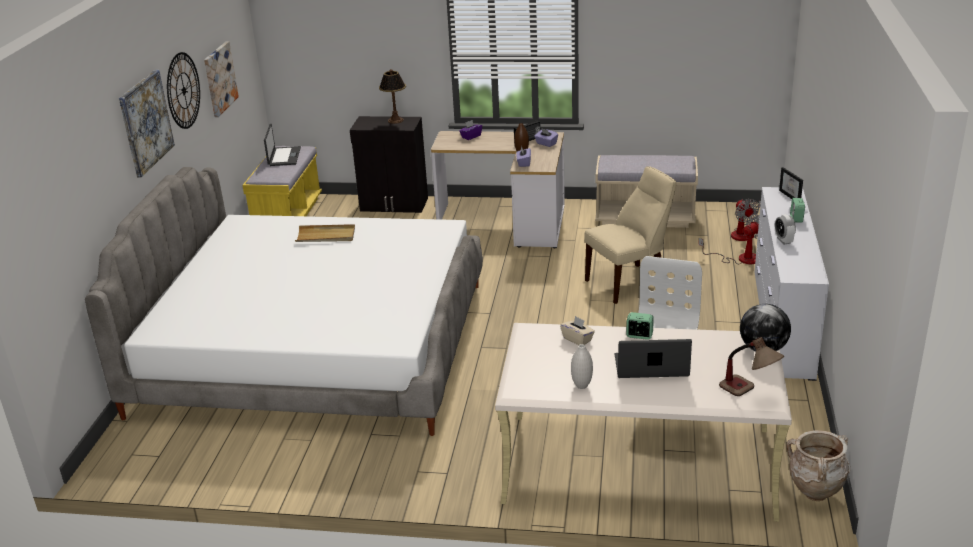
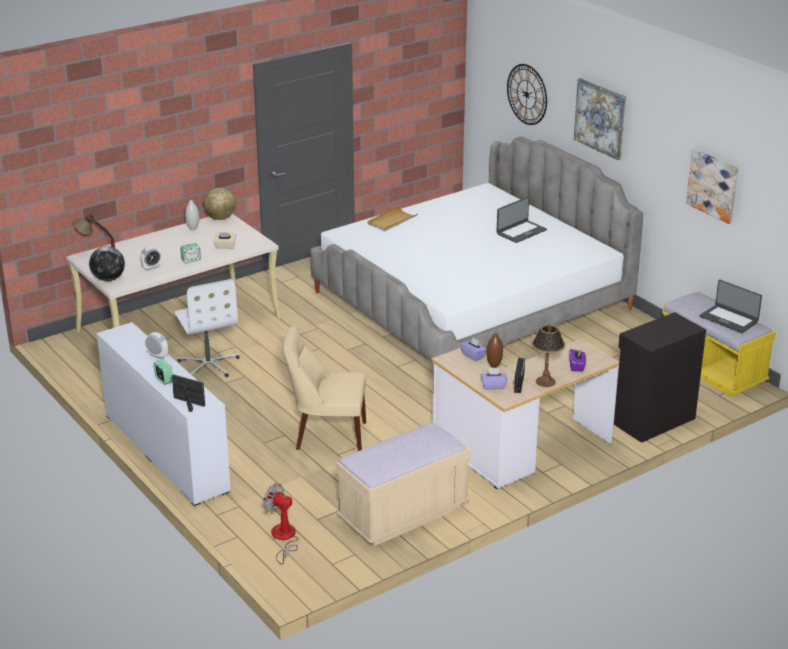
camera: 135 degrees right, 0 degrees up
wall clock [167,52,200,129] -> wall clock moved to [507,64,547,125]
beige tray [295,224,355,242] -> beige tray moved to [368,206,418,231]
table lamp [379,69,406,124] -> table lamp moved to [532,324,565,387]
beige chair [584,166,676,304] -> beige chair turned 75 degrees clockwise [283,326,366,451]
laptop [615,339,692,378] -> laptop moved to [497,197,547,243]
fan [698,214,759,264] -> none
beige vase [787,430,850,501] -> none
none -> alarm clock [140,246,161,271]
none -> globe [203,188,236,220]

